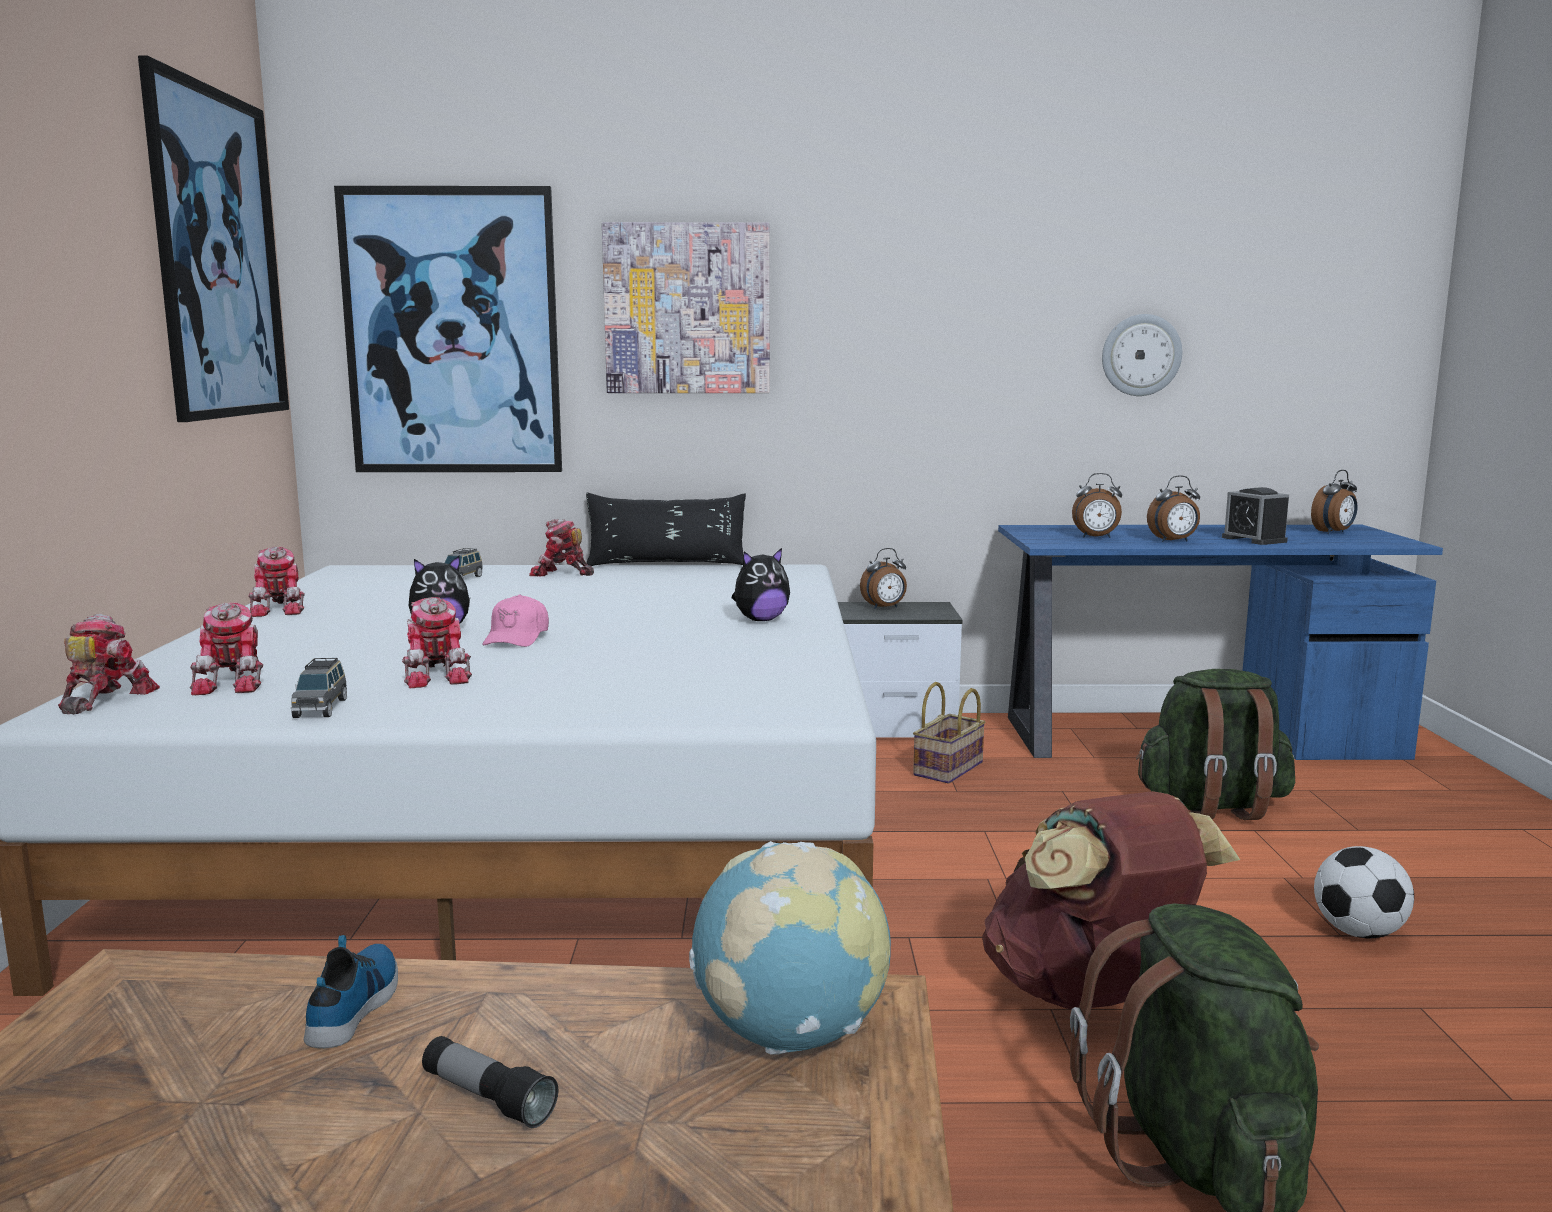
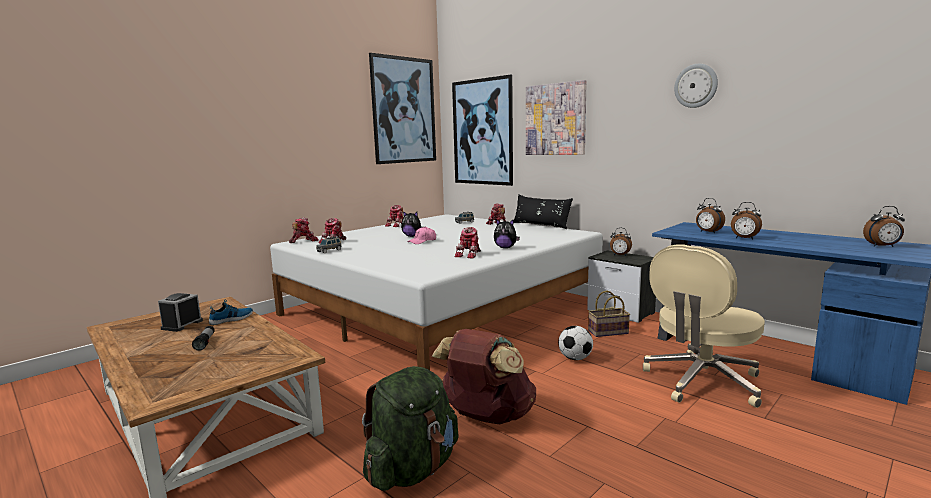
camera: 45 degrees right, 0 degrees up
toy robot [402,597,472,688] -> toy robot moved to [455,227,481,258]
globe [689,841,891,1054] -> none
wall clock [1102,314,1182,396] -> wall clock moved to [674,64,718,108]
green backpack [1136,669,1295,820] -> beige office chair [643,244,765,408]
alarm clock [1222,487,1289,545] -> alarm clock moved to [158,293,203,332]
football [1314,846,1414,938] -> football moved to [558,326,593,360]

